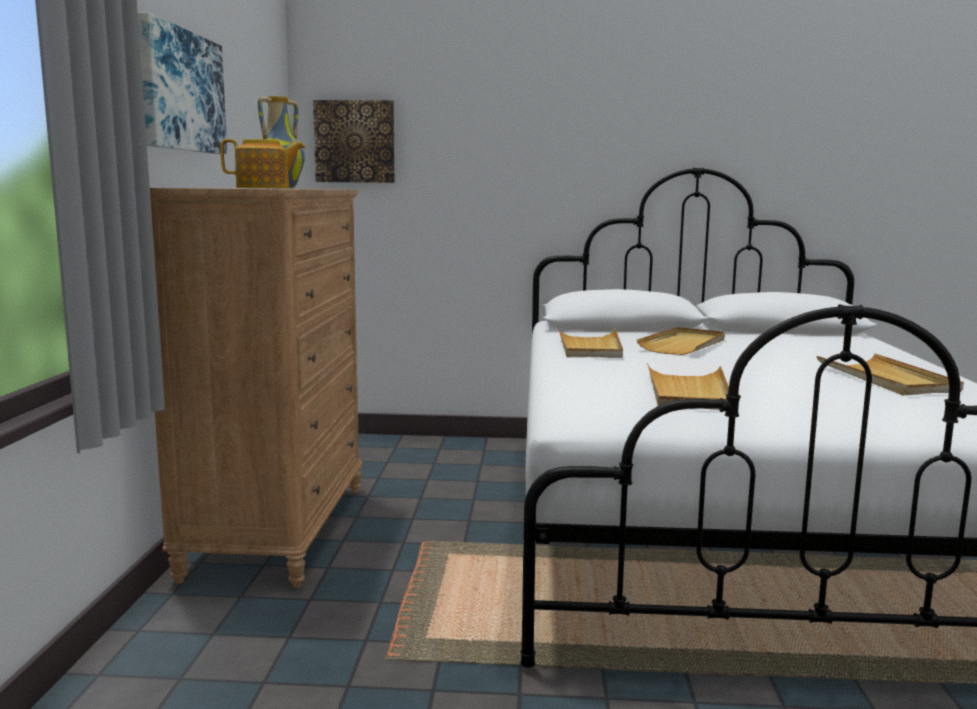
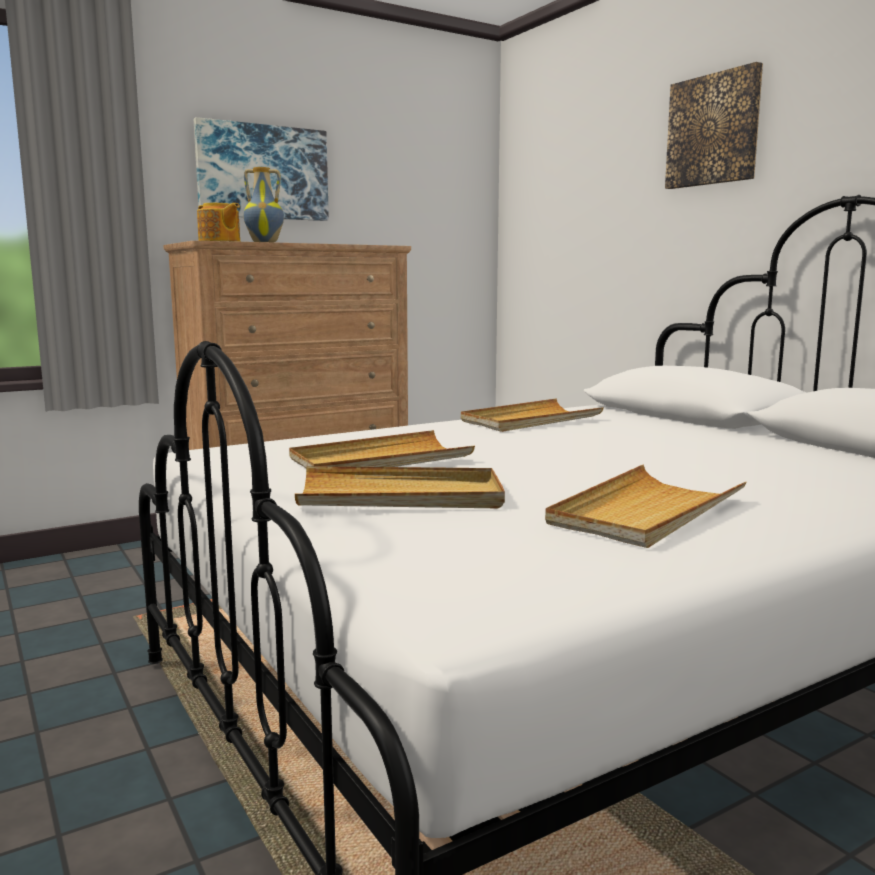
camera: 55 degrees right, 0 degrees up
picture [313,100,395,183] -> picture moved to [665,62,763,189]
beige tray [637,327,725,355] -> beige tray moved to [295,466,505,508]

